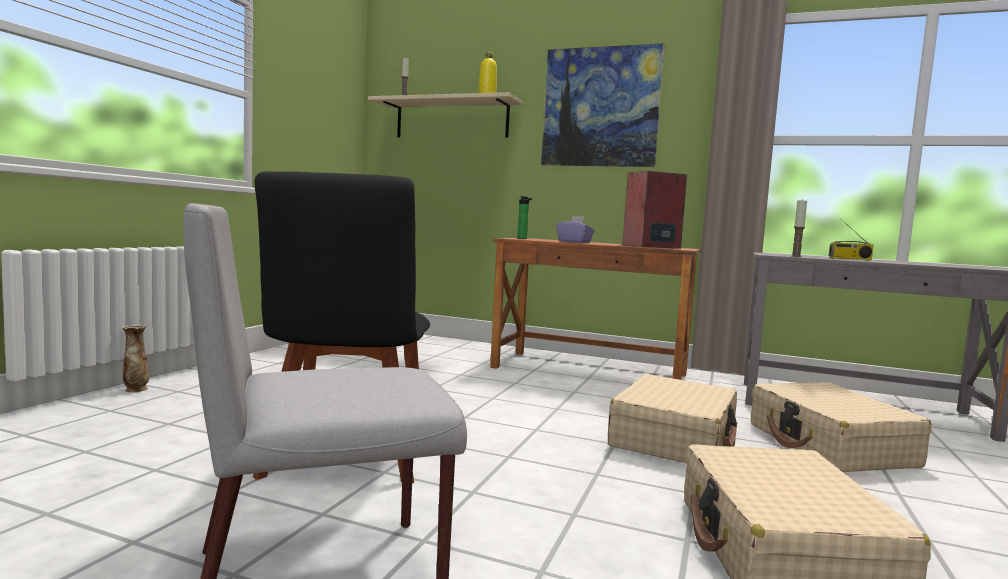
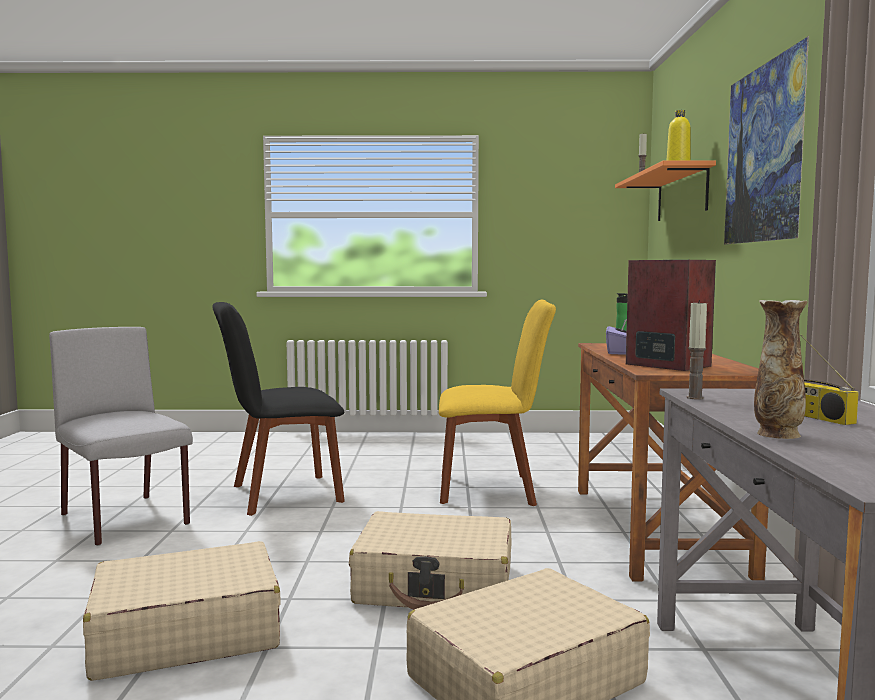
camera: 70 degrees right, 0 degrees up
vase [121,324,149,392] -> vase moved to [754,300,808,439]
beige shelf [368,92,523,137] -> orange shelf [615,160,716,221]
none -> yellow chair [439,300,556,506]

